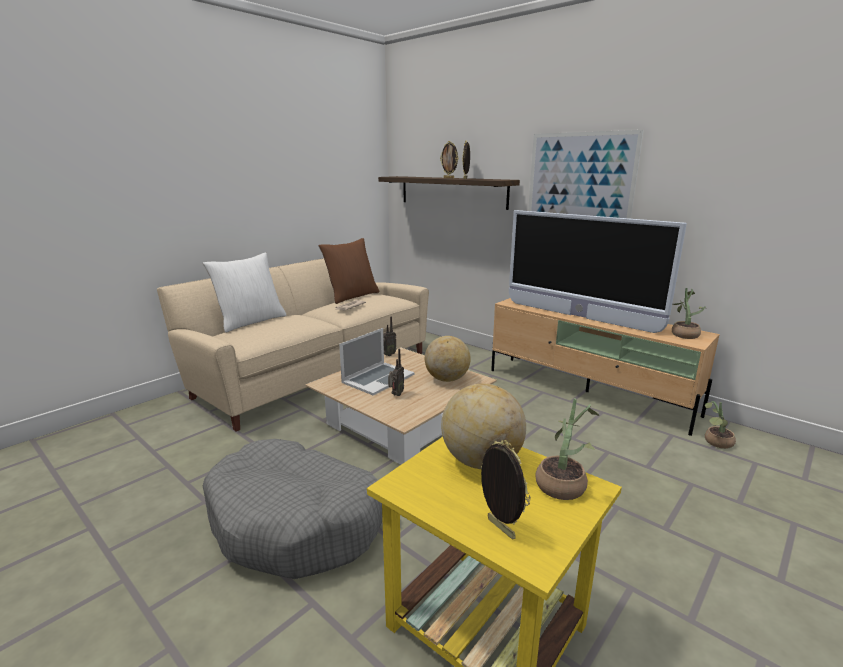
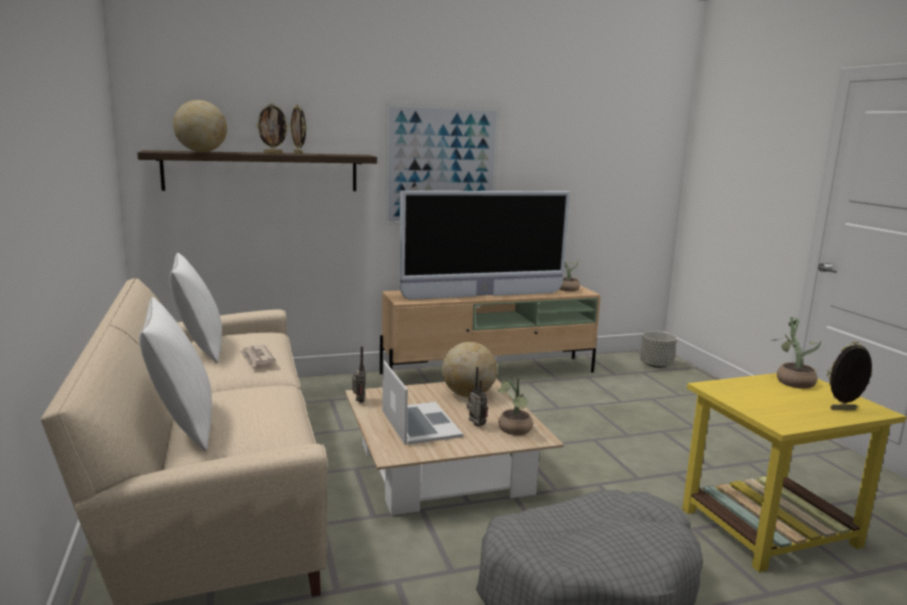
camera: 60 degrees left, 5 degrees down
brown pillow [319,238,379,304] -> white pillow [169,253,222,363]
globe [441,384,526,469] -> globe moved to [173,100,227,152]
potted plant [705,401,736,449] -> potted plant moved to [498,377,533,435]
none -> grey planter [640,331,677,368]

